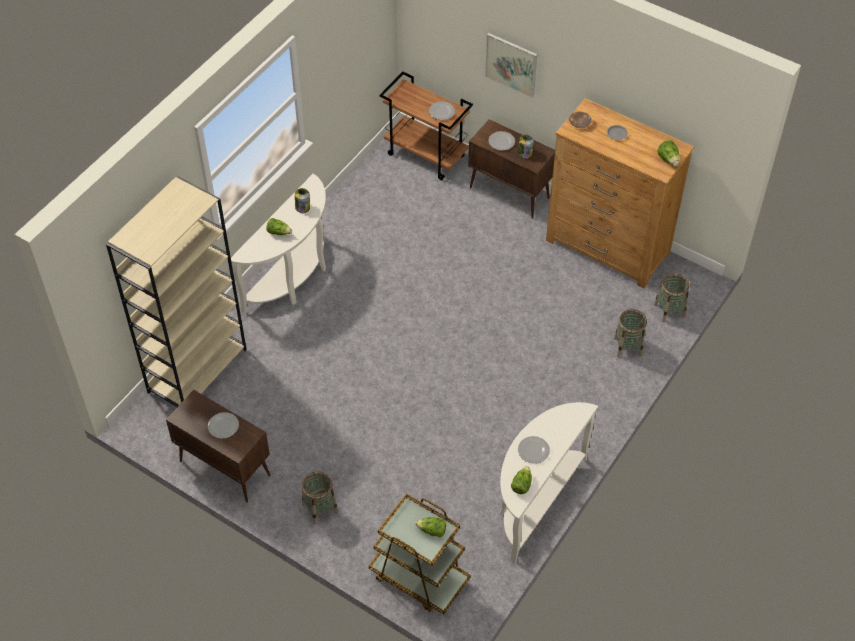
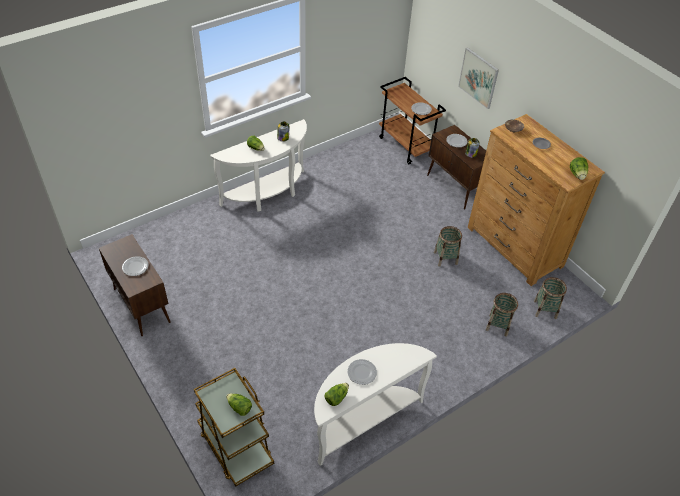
camera: 20 degrees right, 5 degrees down
beige bookcase [106,176,247,407] -> none
basket [302,471,338,525] -> basket moved to [434,226,462,267]

